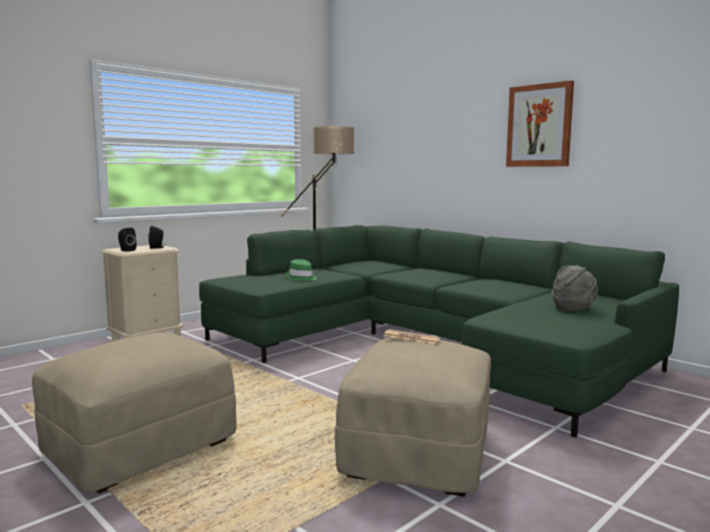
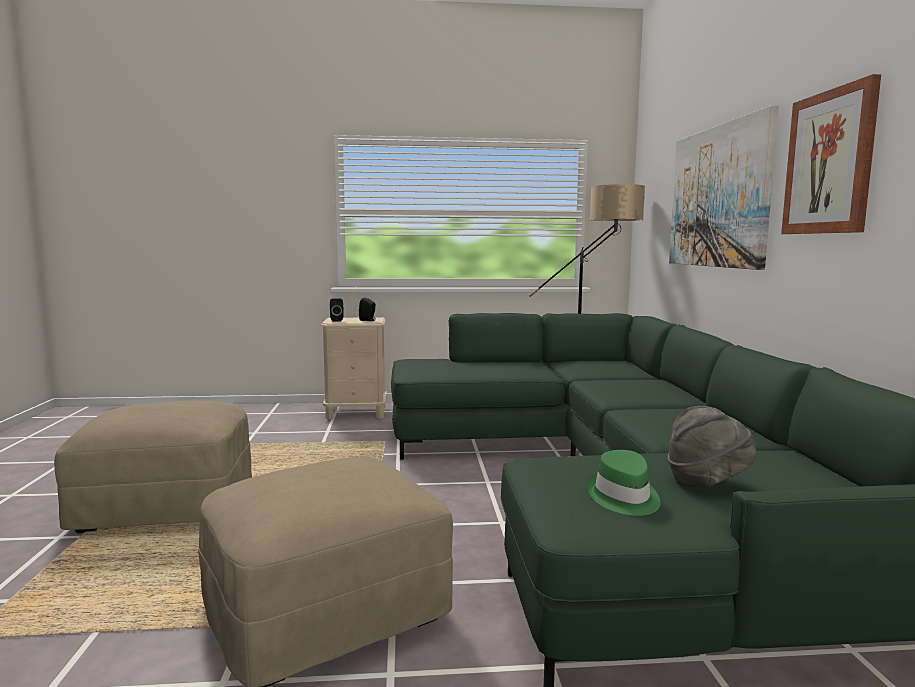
camera: 40 degrees right, 0 degrees up
green hat [286,259,317,281] -> green hat moved to [587,450,661,516]
newspaper [383,329,441,344] -> none
none -> picture [669,105,779,270]

